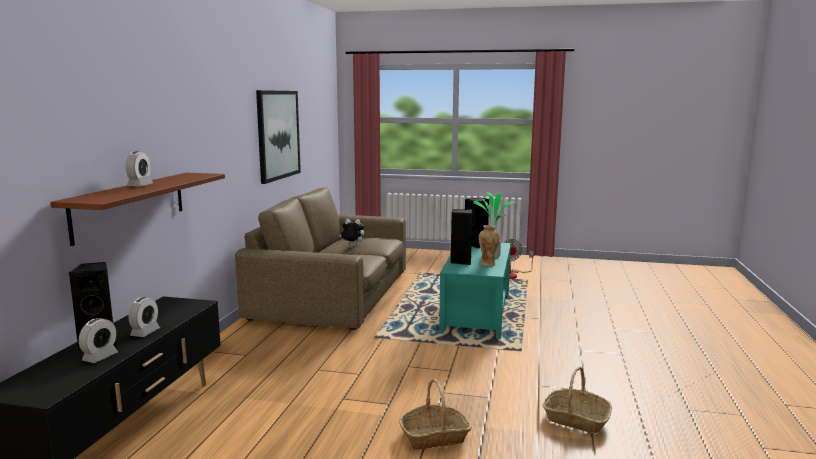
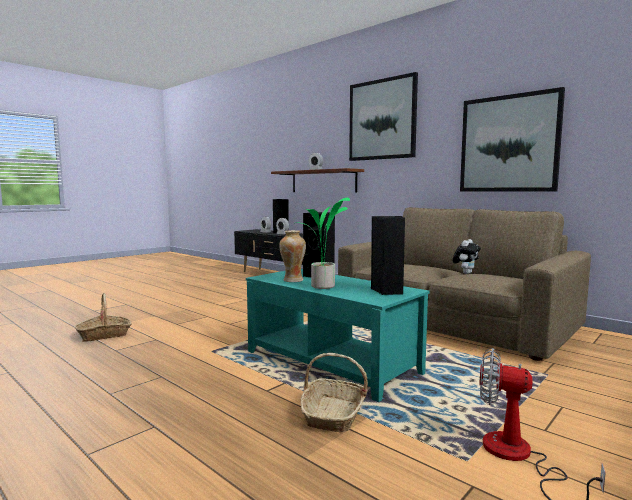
camera: 120 degrees right, 5 degrees down
basket [399,379,472,450] -> basket moved to [300,353,368,432]
none -> picture [349,72,418,161]

